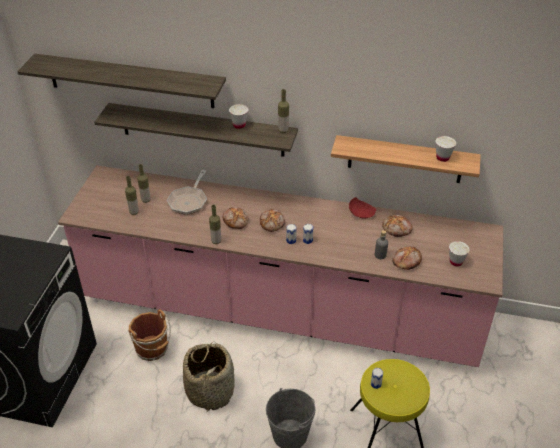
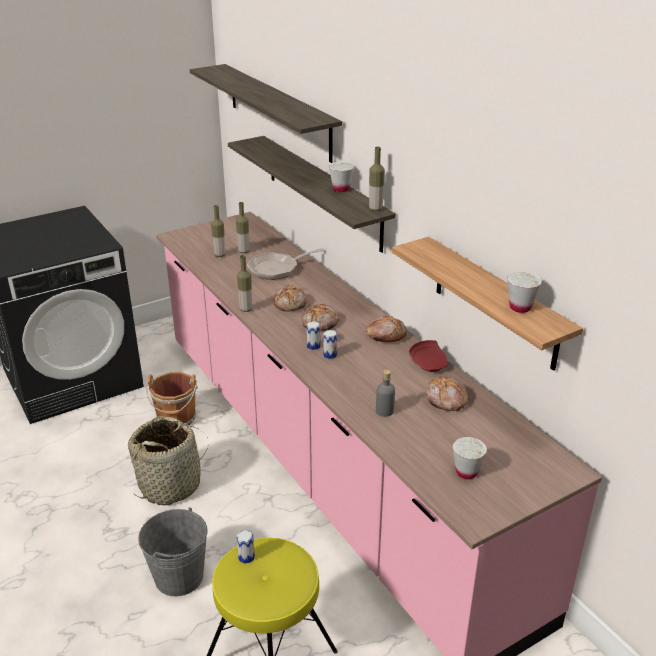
camera: 45 degrees right, 10 degrees down
bread [392,246,422,270] -> bread moved to [366,316,407,342]

